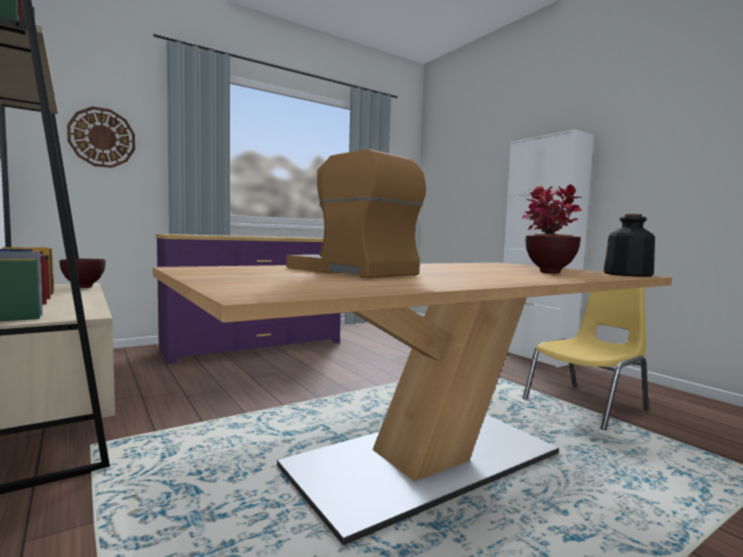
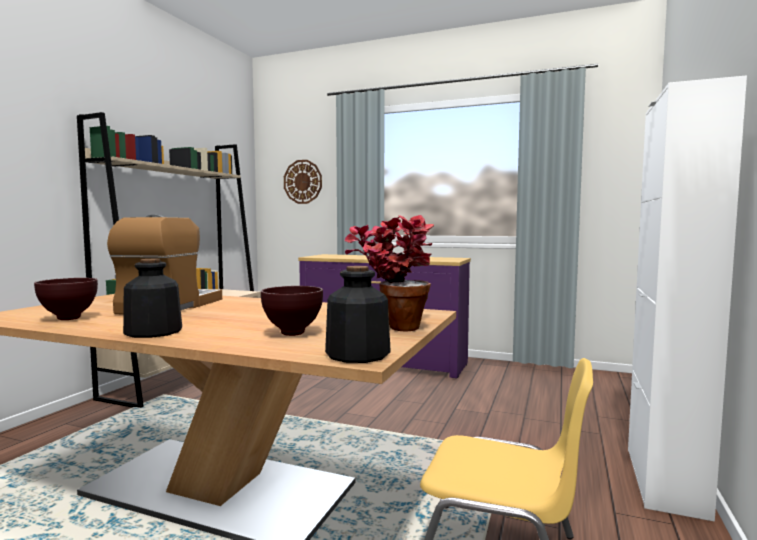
camera: 55 degrees right, 0 degrees up
brown bowl [59,259,106,288] -> brown bowl moved to [34,278,98,320]
none -> bottle [123,259,182,338]

